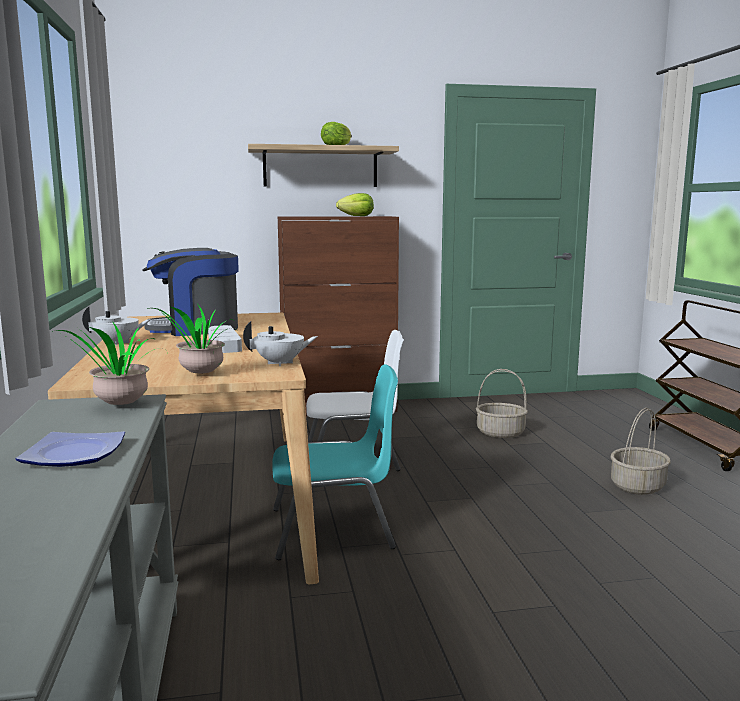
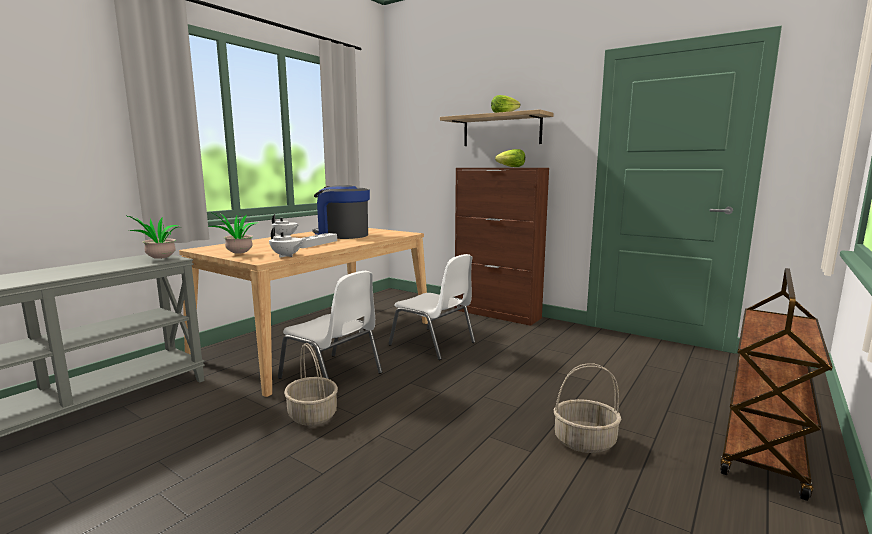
camera: 45 degrees right, 0 degrees up
plate [15,431,125,467] -> none
turquoise chair [272,364,398,560] -> white chair [278,271,382,379]
basket [476,369,528,438] -> basket moved to [284,343,338,426]

